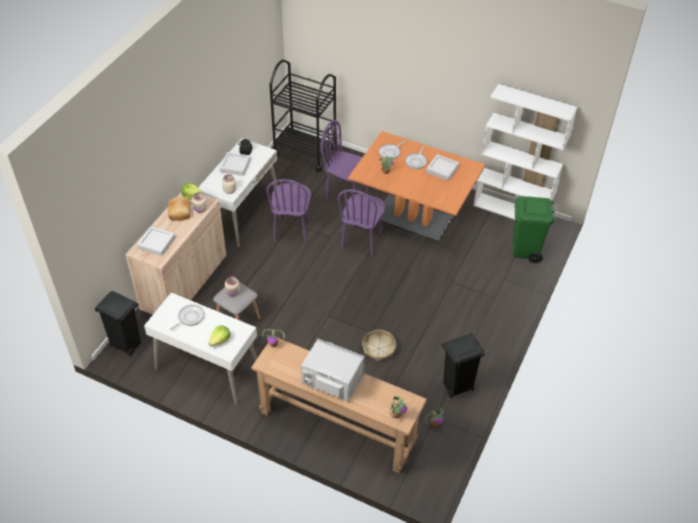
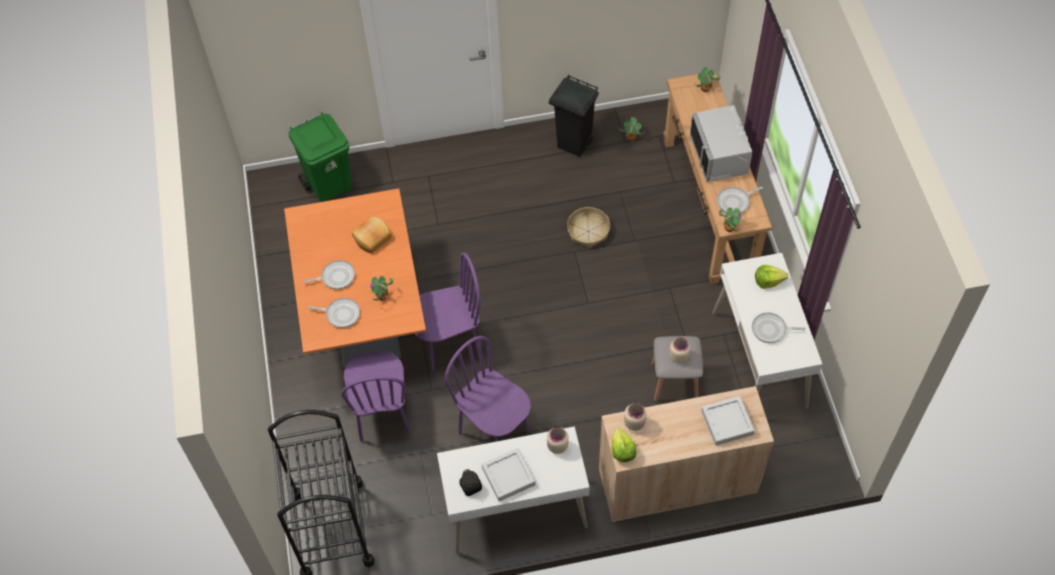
camera: 125 degrees left, 10 degrees up
black trash can [95,291,141,356] -> none
bread [168,196,190,221] -> bread moved to [352,217,392,254]
purple chair [266,179,311,244] -> purple chair turned 105 degrees counterclockwise [444,336,531,442]
grey tray [426,154,459,181] -> none
white bookcase [473,84,577,220] -> none
none -> frying pan [717,186,763,214]

